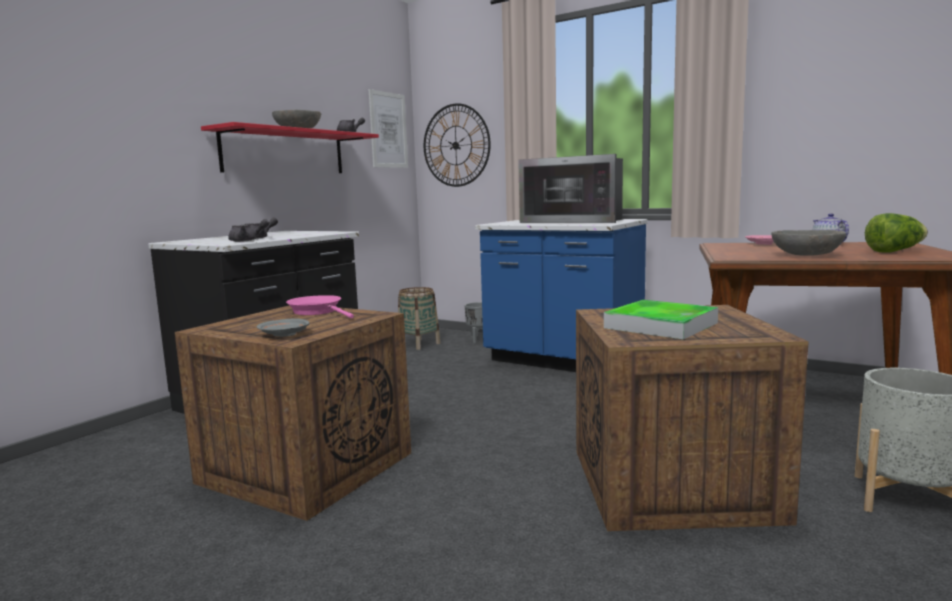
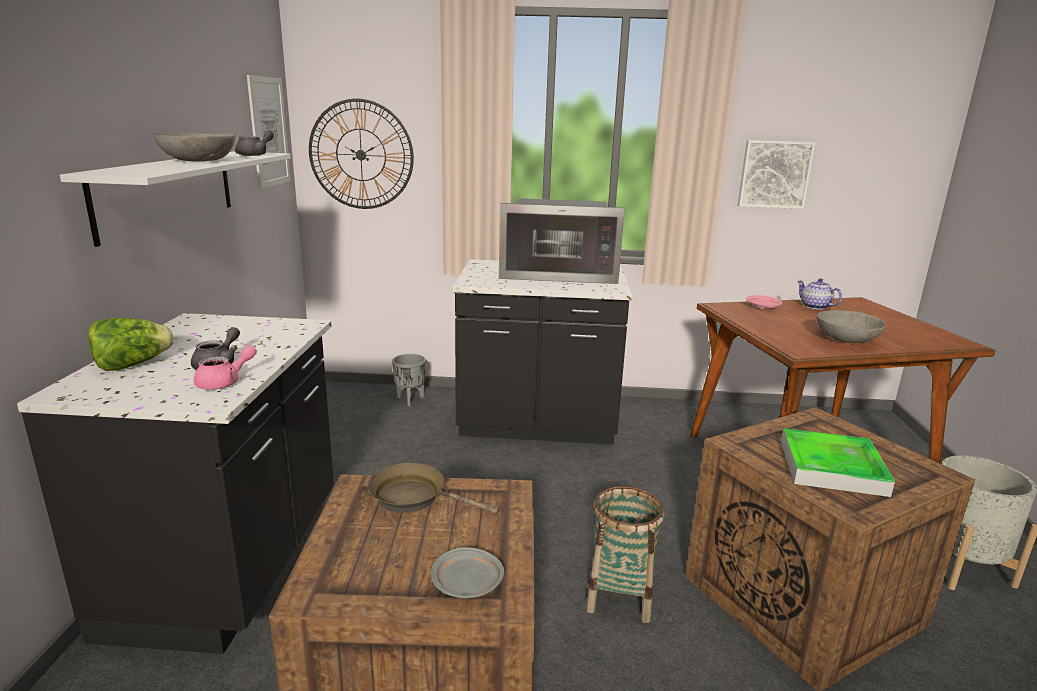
camera: 30 degrees left, 10 degrees up
red shelf [201,122,379,173] -> white shelf [60,152,291,247]
grey teapot [228,219,269,242] -> pink teapot [194,345,257,390]
pink frying pan [286,295,354,318] -> brown frying pan [368,463,499,514]
basket [398,287,440,350] -> basket moved to [586,486,664,623]
blue counter [475,219,648,372] -> black counter [452,259,632,445]
lettuce [865,213,928,253] -> lettuce moved to [88,318,174,371]
none -> picture [738,140,815,209]

